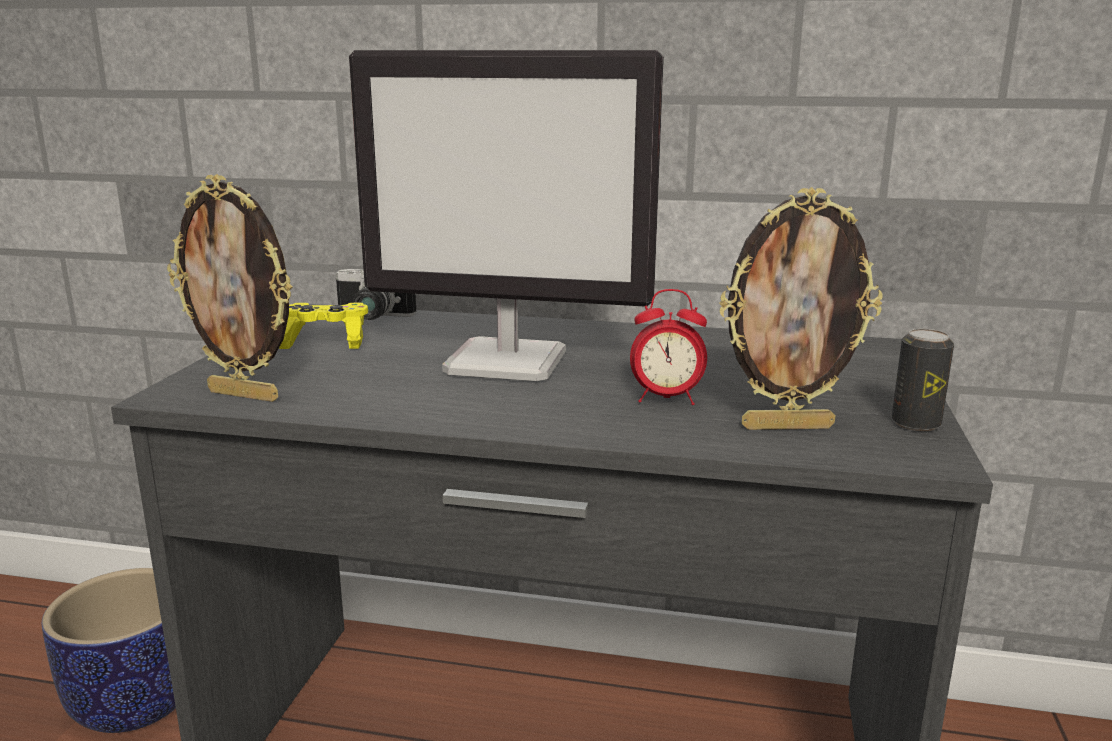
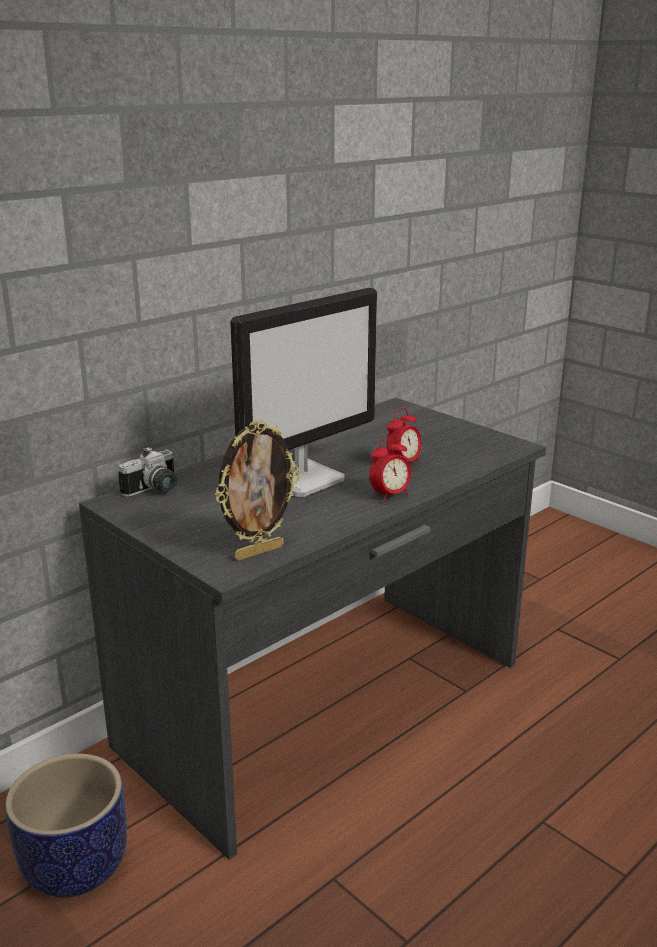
camera: 55 degrees left, 5 degrees up
yellow game controller [279,303,368,349] -> none
picture frame [719,187,883,430] -> none
can [892,329,954,431] -> none
none -> alarm clock [369,435,412,502]

